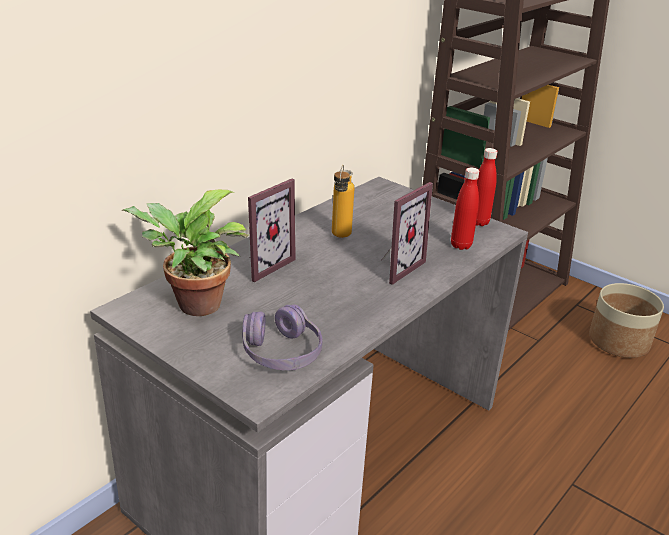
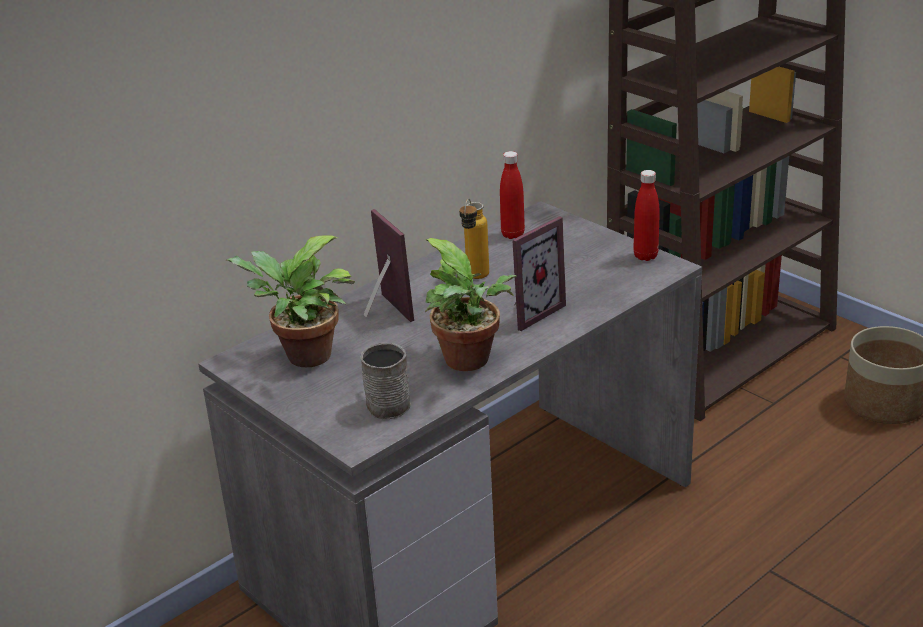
camera: 10 degrees right, 0 degrees up
purple headphones [242,305,322,371] -> grey mug [360,342,411,419]
picture frame [248,179,296,282] -> picture frame turned 75 degrees counterclockwise [363,209,414,322]
red bottle [451,168,479,250] -> red bottle moved to [500,151,525,239]
none -> potted plant [425,238,517,371]

